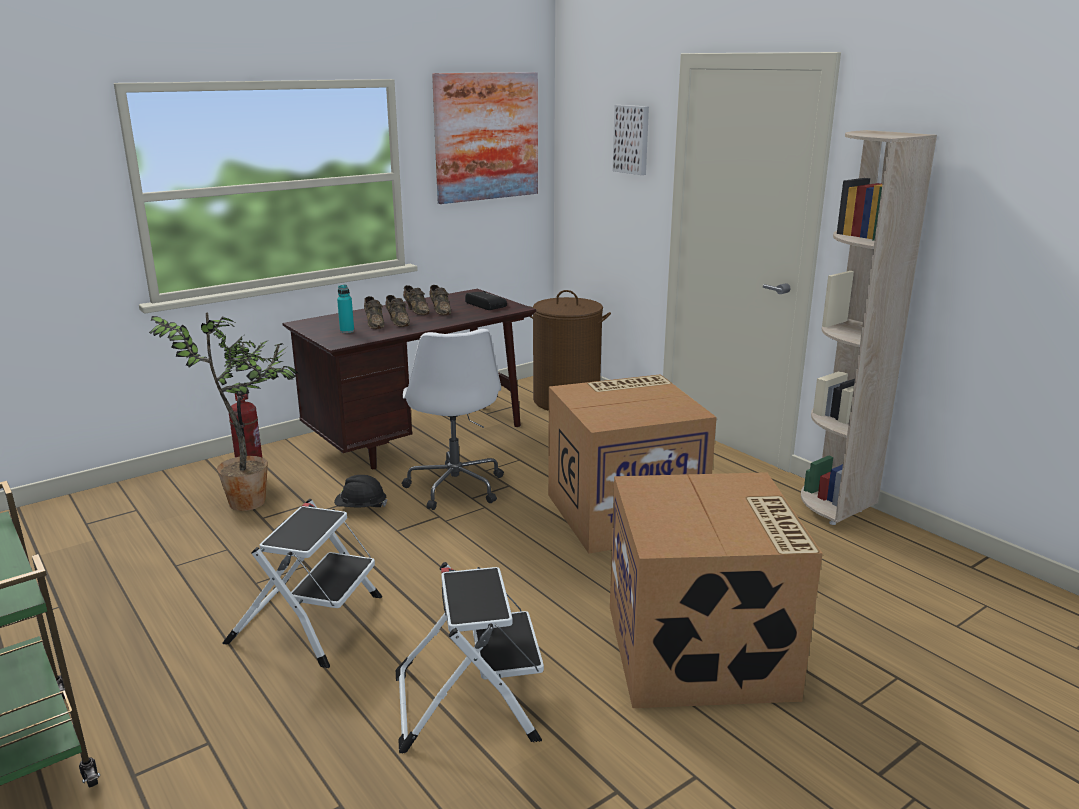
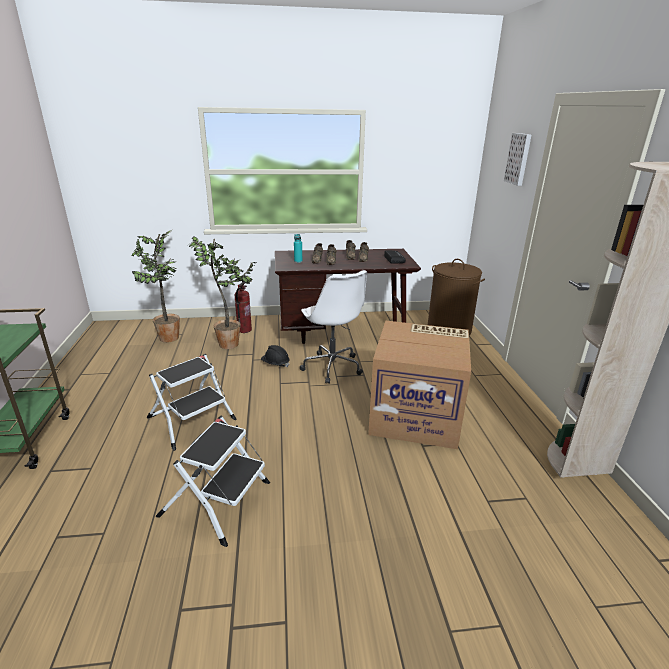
camera: 30 degrees right, 5 degrees up
white office chair [401,329,504,510] -> white office chair turned 45 degrees counterclockwise [300,270,367,384]
picture [432,72,538,204] -> none
cardboard box [610,472,823,708] -> none
none -> potted plant [132,230,180,343]

